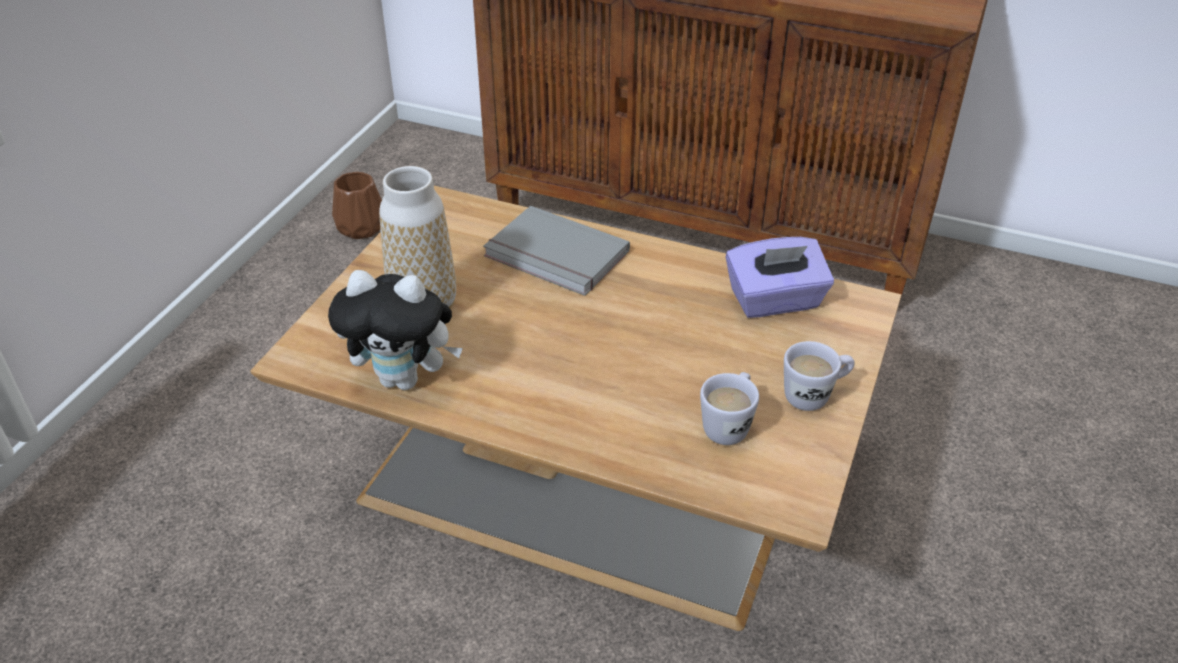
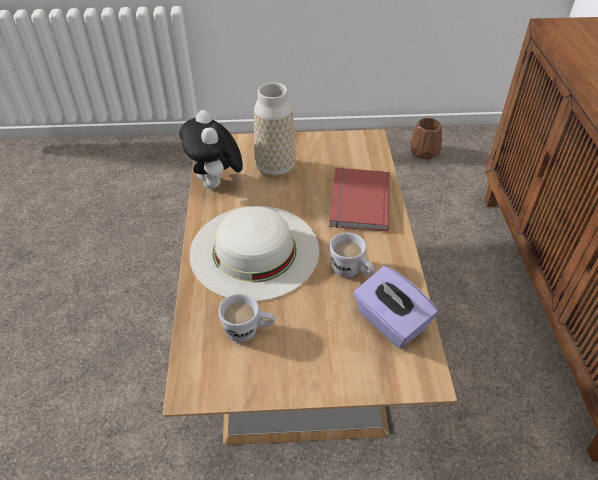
camera: 65 degrees right, 5 degrees up
grey book [483,206,630,296] -> red book [329,168,390,232]
white mug [784,341,855,411] -> white mug moved to [330,233,374,277]
none -> white hat [189,206,319,301]

